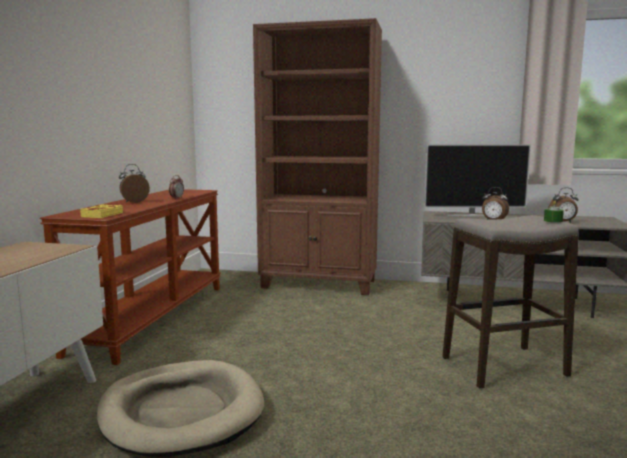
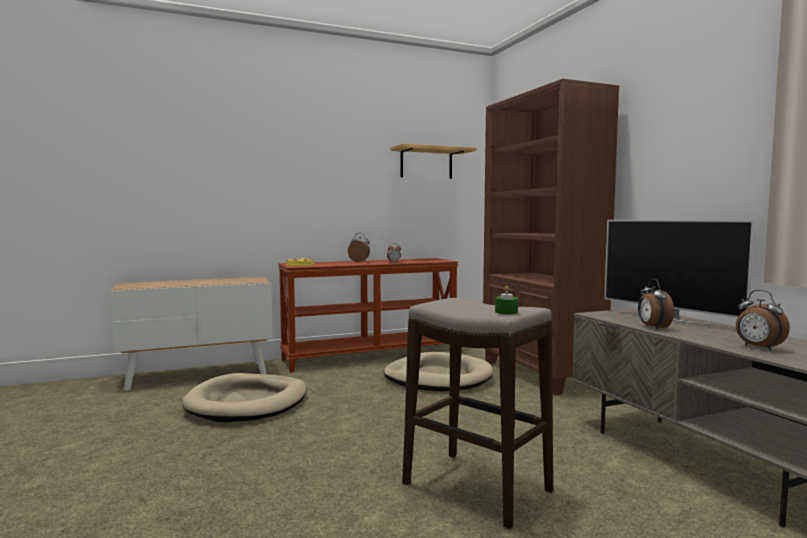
camera: 55 degrees right, 5 degrees down
none -> beige dog bed [384,352,493,391]
none -> shelf [390,143,477,179]

